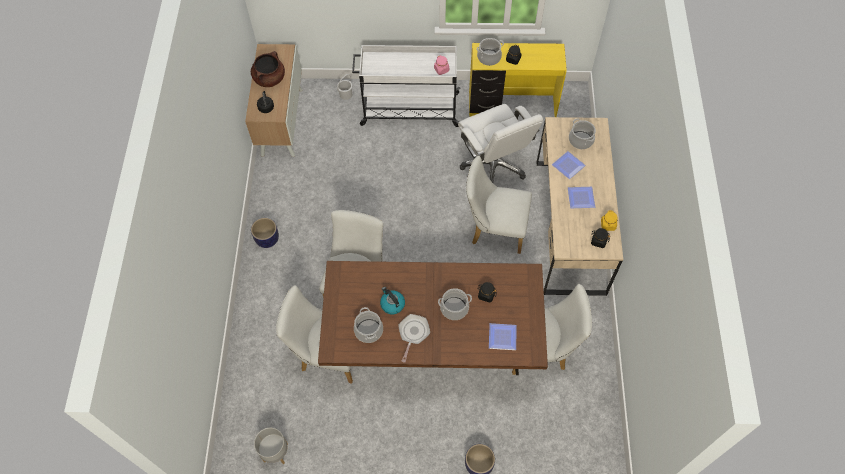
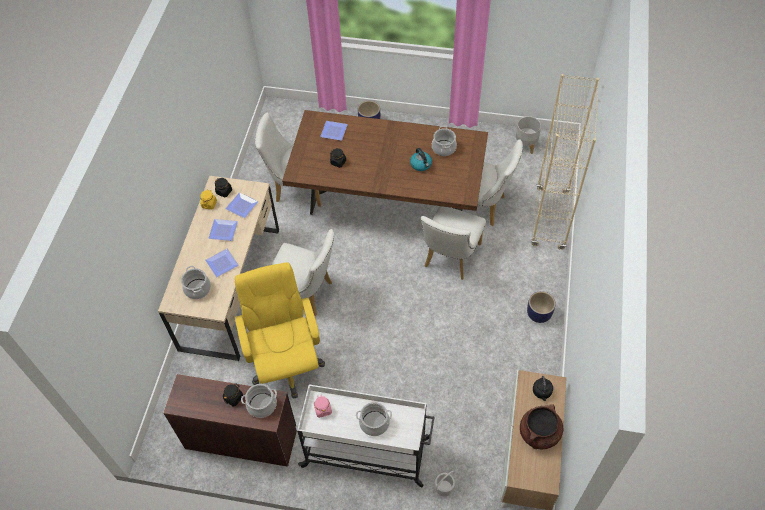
camera: 170 degrees left, 5 degrees down
frying pan [398,314,430,362] -> none
cooking pot [438,288,472,320] -> cooking pot moved to [356,402,392,436]
white office chair [458,104,543,183] -> yellow office chair [235,263,325,399]
yellow desk [469,43,567,117] -> brown desk [163,374,297,467]
none -> plate [225,192,258,218]
none -> beige bookcase [531,74,599,250]

